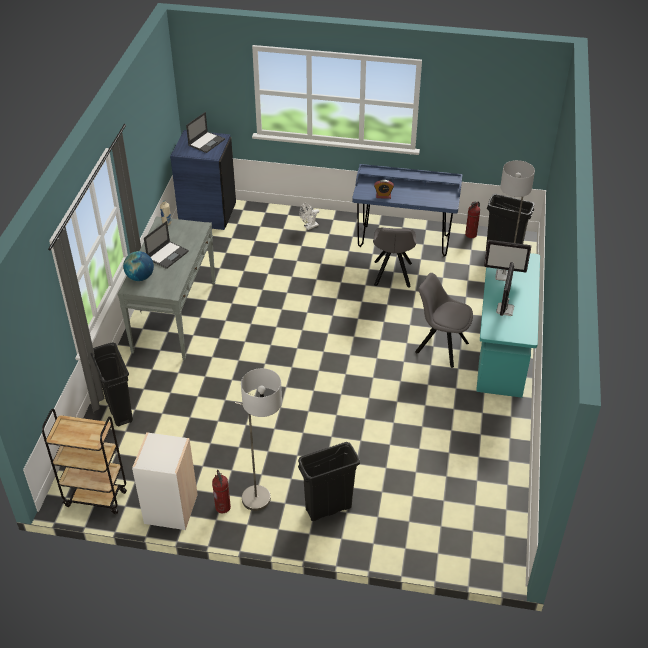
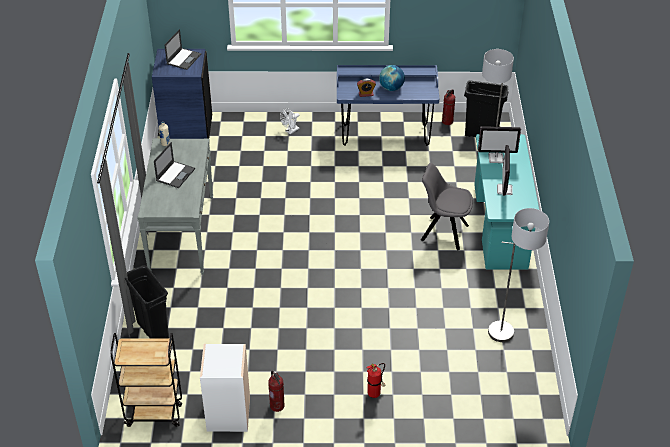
camera: 10 degrees left, 0 degrees up
globe [123,251,154,281] -> globe moved to [379,65,405,91]
grey floor lamp [235,368,282,511] -> grey floor lamp moved to [488,208,549,342]
black trash can [298,442,360,521] -> fire extinguisher [366,363,385,398]
grey chair [373,228,417,288] -> none

